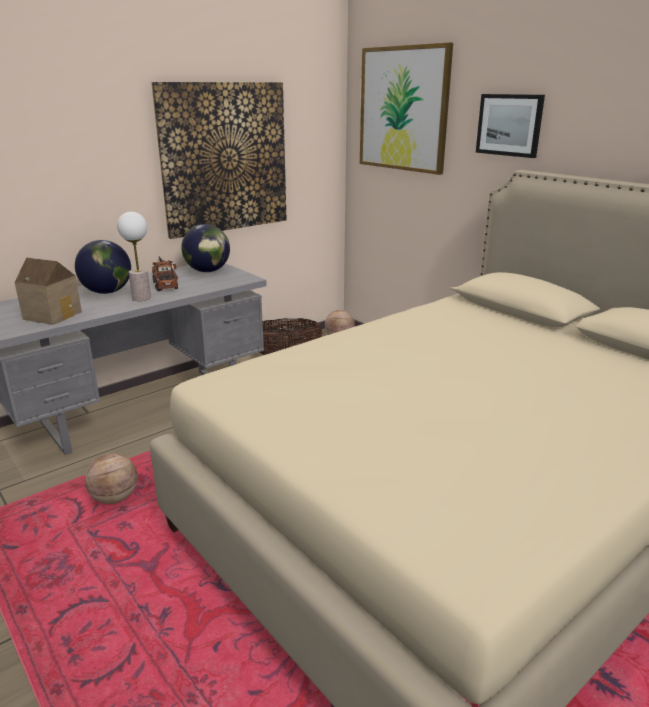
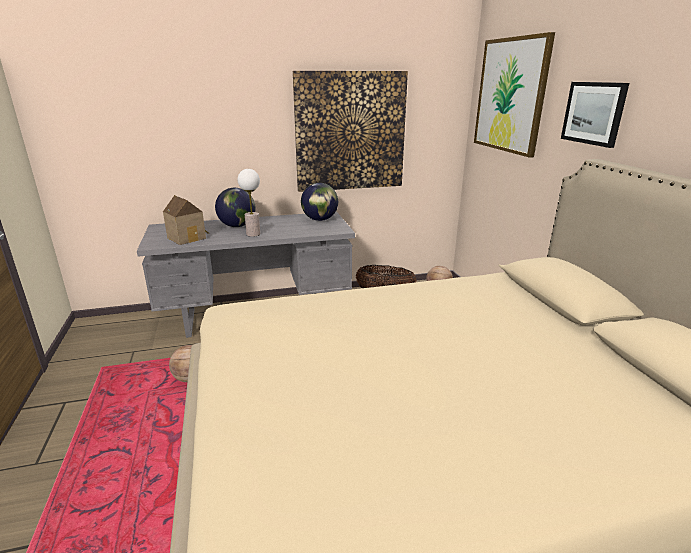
camera: 25 degrees right, 0 degrees up
toy truck [152,256,178,291] -> none

